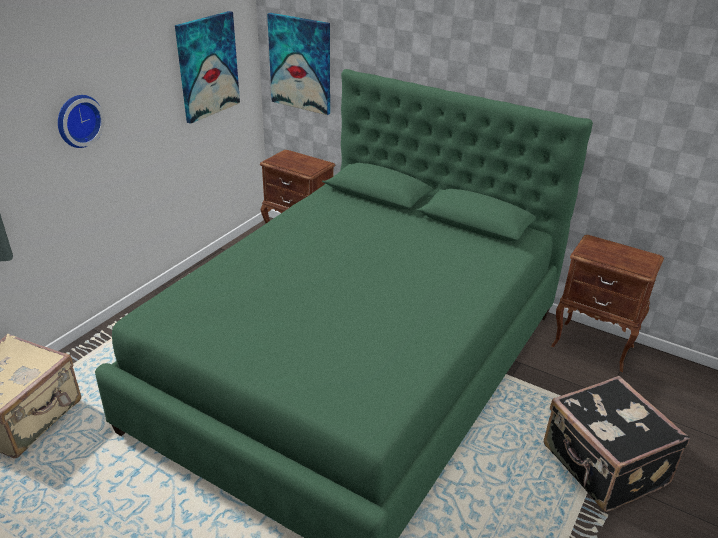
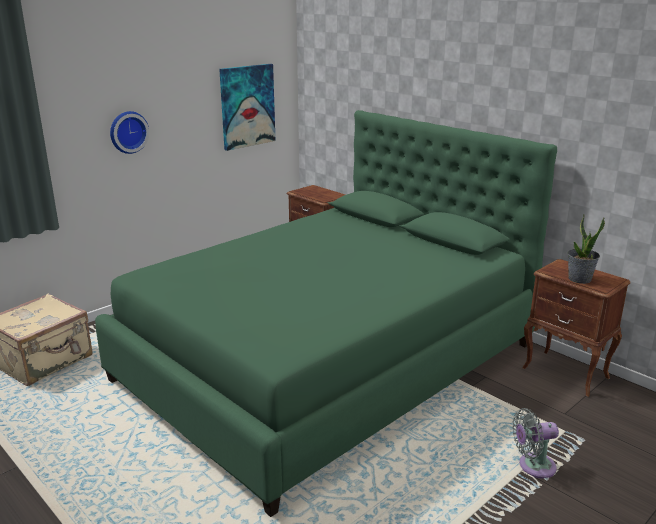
camera: 15 degrees right, 10 degrees down
picture [267,13,330,115] -> none
black suitcase [544,376,690,512] -> grey fan [512,408,559,479]
none -> potted plant [568,214,605,284]

